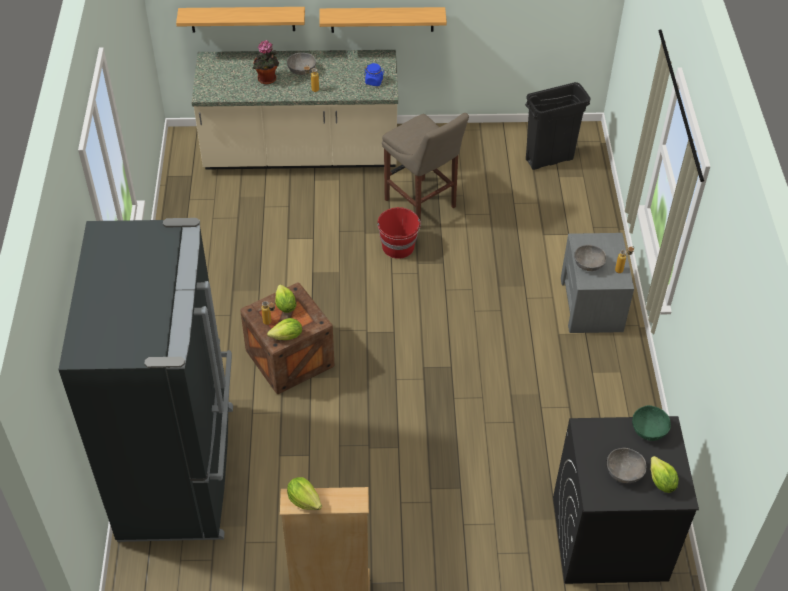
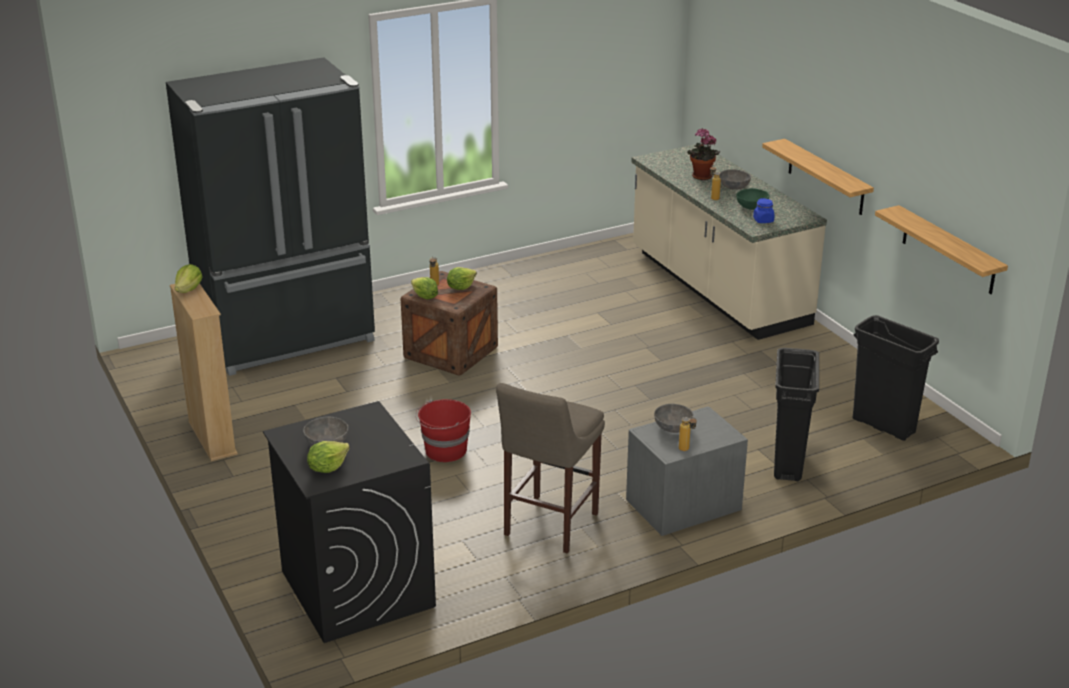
camera: 65 degrees right, 20 degrees down
shelf [176,7,305,32] -> shelf moved to [875,205,1008,294]
red bucket [377,207,421,259] -> red bucket moved to [415,399,471,462]
beige stool [382,113,469,229] -> beige stool moved to [496,383,605,554]
green bowl [632,405,671,441] -> green bowl moved to [736,188,769,210]
none -> black trash can [774,348,819,481]

